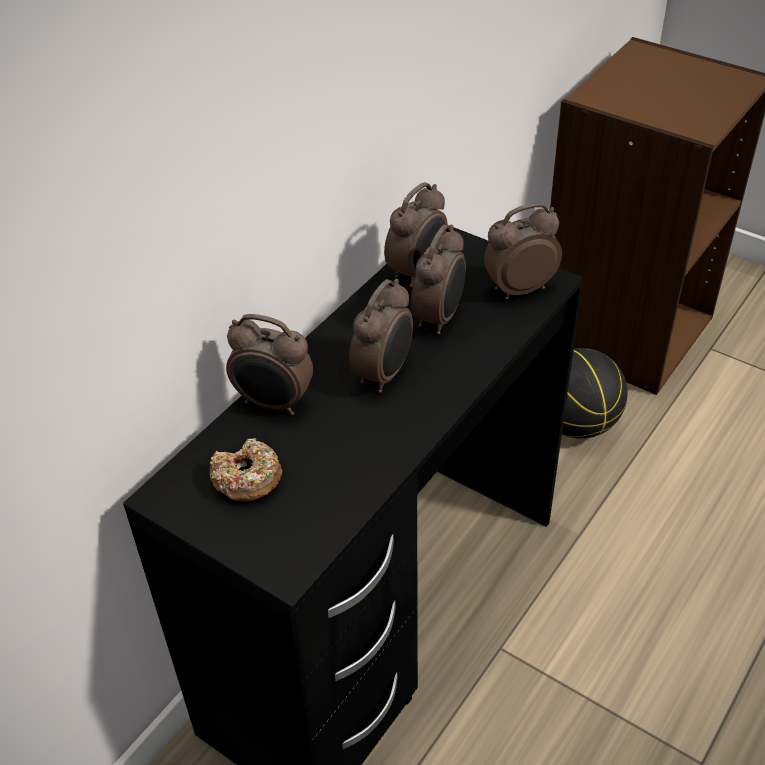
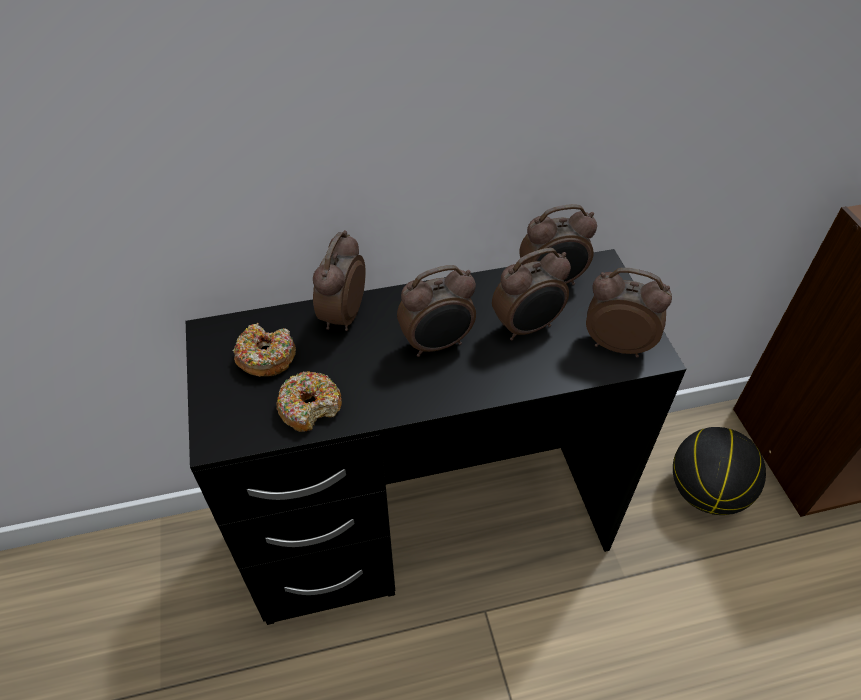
camera: 40 degrees right, 5 degrees up
alarm clock [226,314,313,415] -> alarm clock turned 45 degrees clockwise [313,230,366,331]
none -> donut [277,371,342,432]

